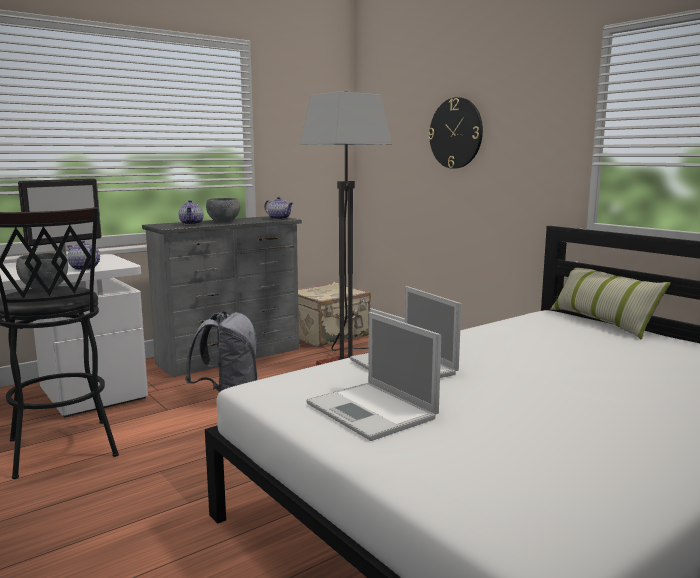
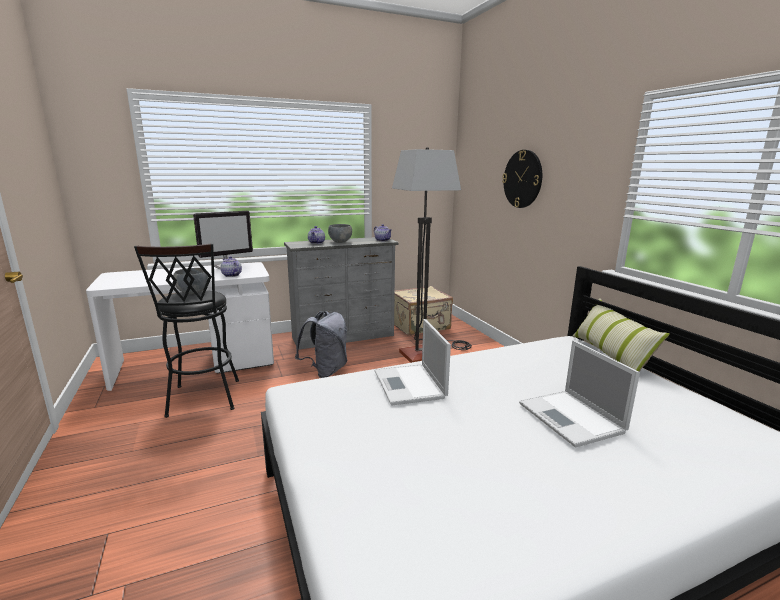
camera: 15 degrees right, 5 degrees up
laptop [306,312,441,441] -> laptop moved to [519,340,640,448]

